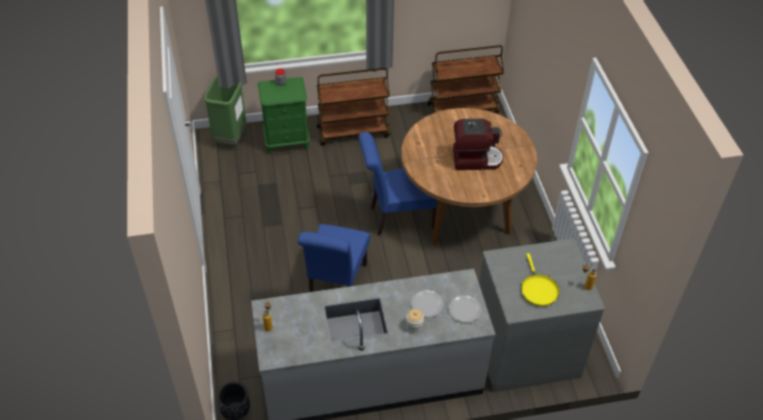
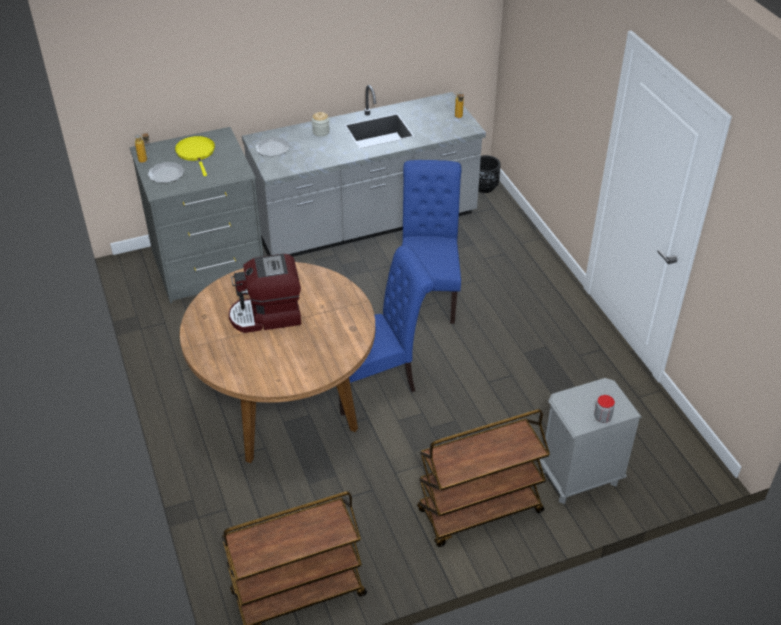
camera: 170 degrees right, 5 degrees down
green trash can [204,76,246,145] -> none
green nightstand [258,77,310,154] -> grey nightstand [539,378,642,504]
plate [410,290,444,317] -> plate moved to [148,162,184,183]

